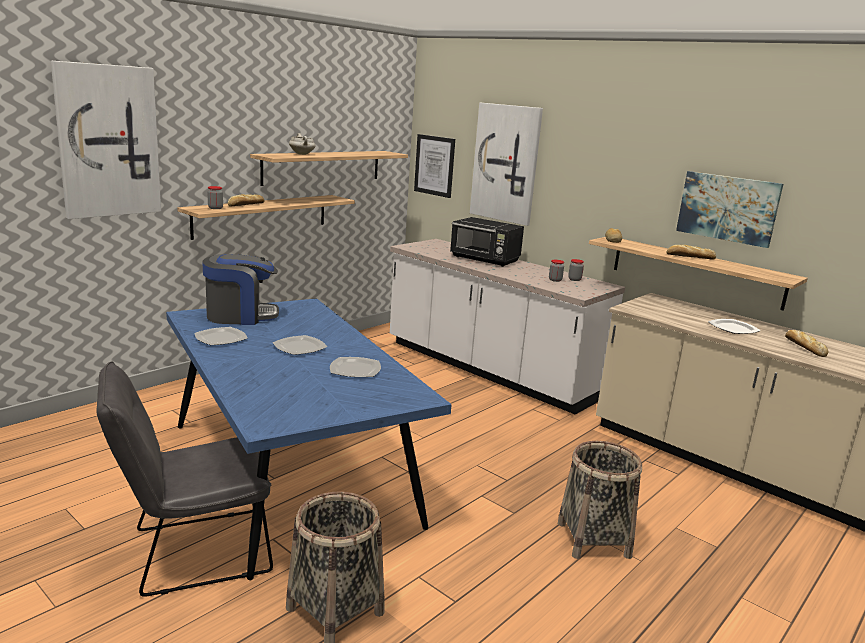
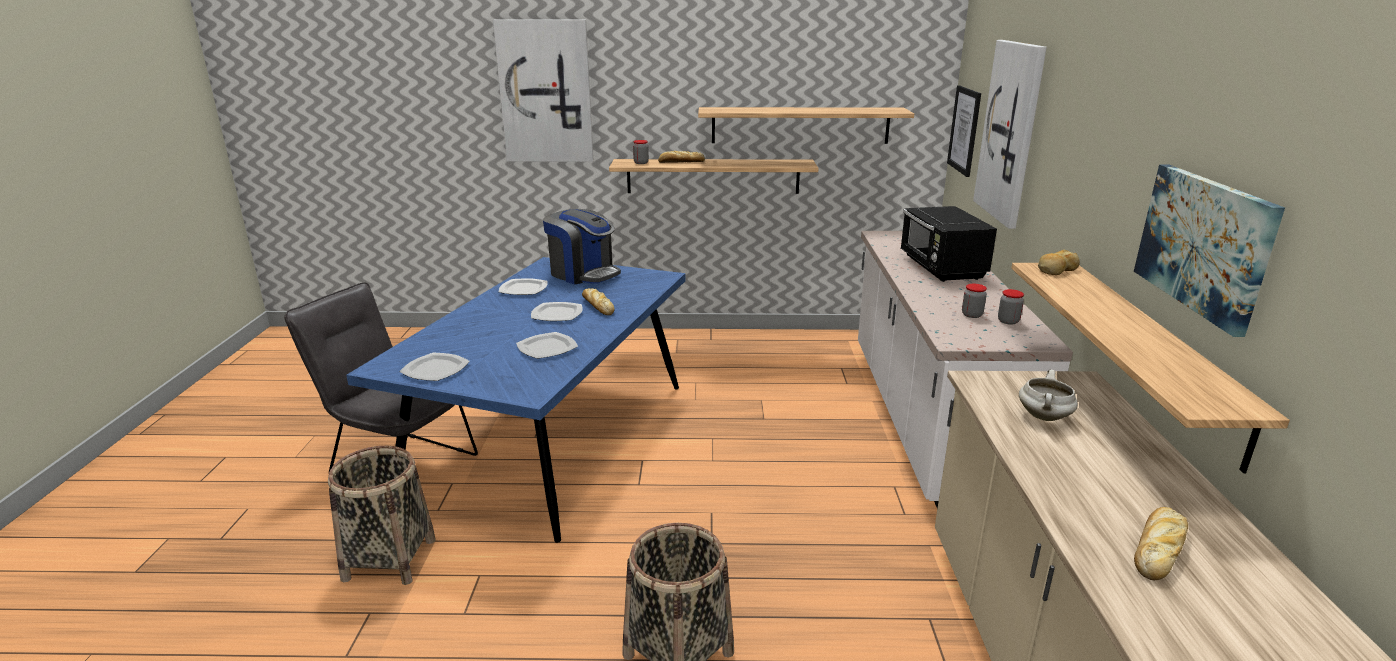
camera: 50 degrees right, 5 degrees up
white cooking pot [289,133,316,155] -> white cooking pot moved to [1019,369,1078,421]
bread [667,245,716,260] -> bread moved to [582,288,614,315]
plate [708,319,761,334] -> plate moved to [399,353,470,381]

